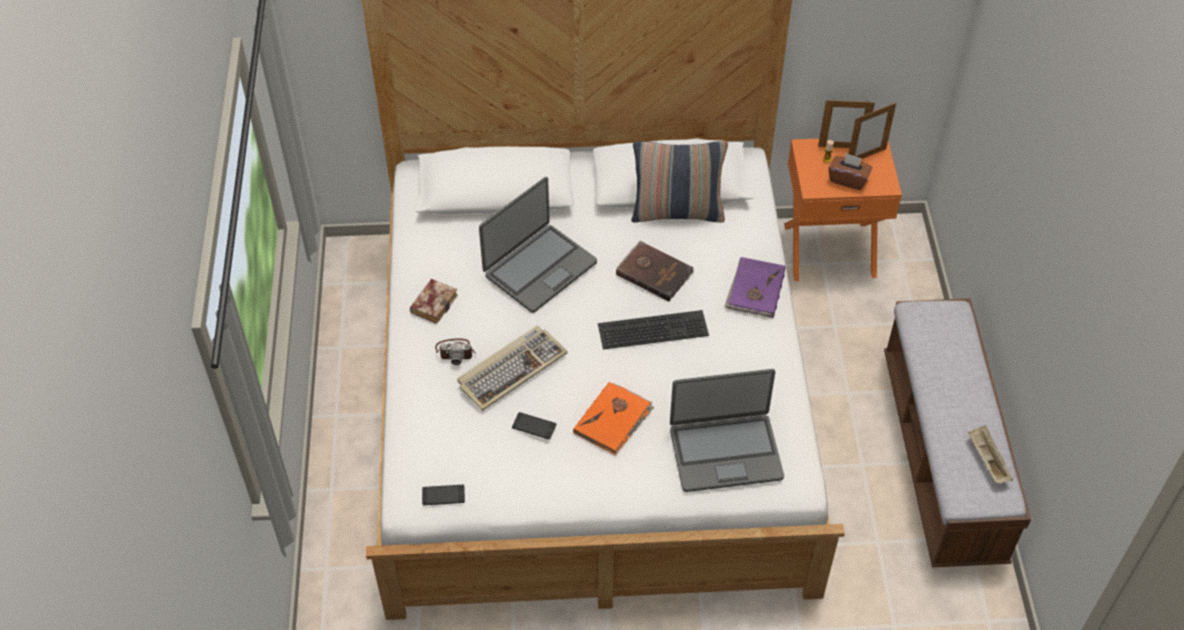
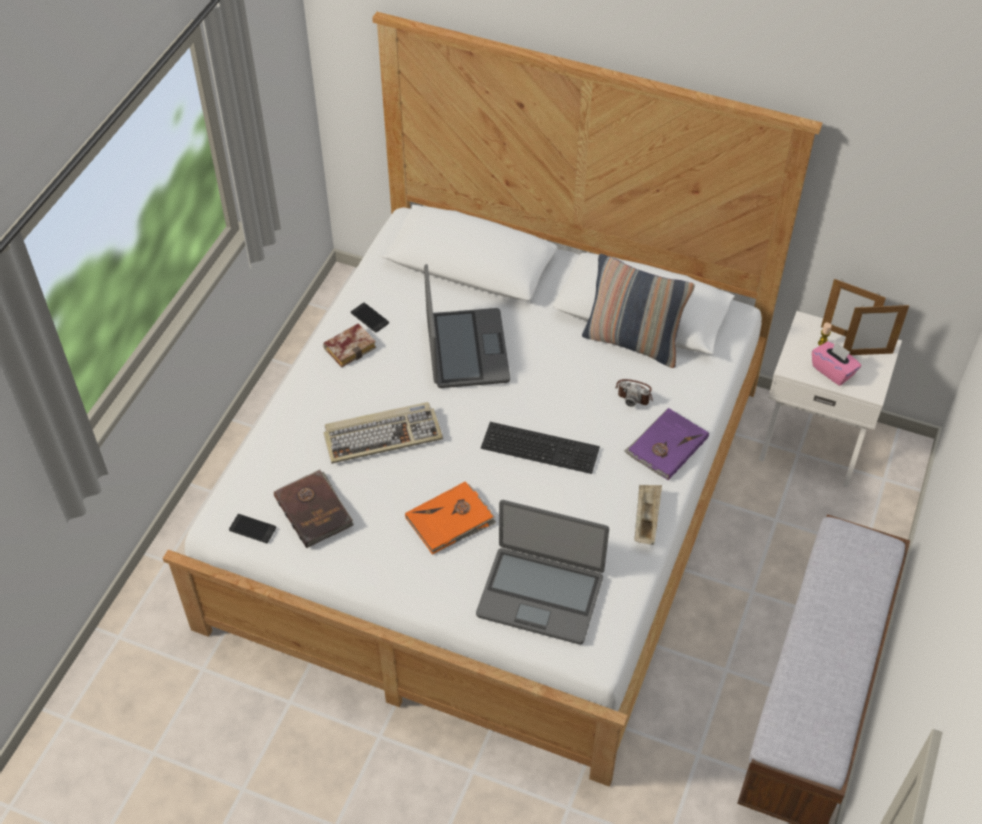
camera: 25 degrees right, 0 degrees up
camera [435,338,475,365] -> camera moved to [615,379,653,407]
laptop [479,177,597,313] -> laptop turned 75 degrees counterclockwise [424,264,510,388]
phone [512,412,556,440] -> phone moved to [351,303,389,333]
brown book [616,241,694,301] -> brown book moved to [274,469,354,548]
orange nightstand [784,138,902,281] -> white nightstand [759,311,902,488]
brown tissue box [828,153,872,190] -> pink tissue box [812,341,861,386]
beige tray [968,425,1013,483] -> beige tray moved to [634,485,662,545]

